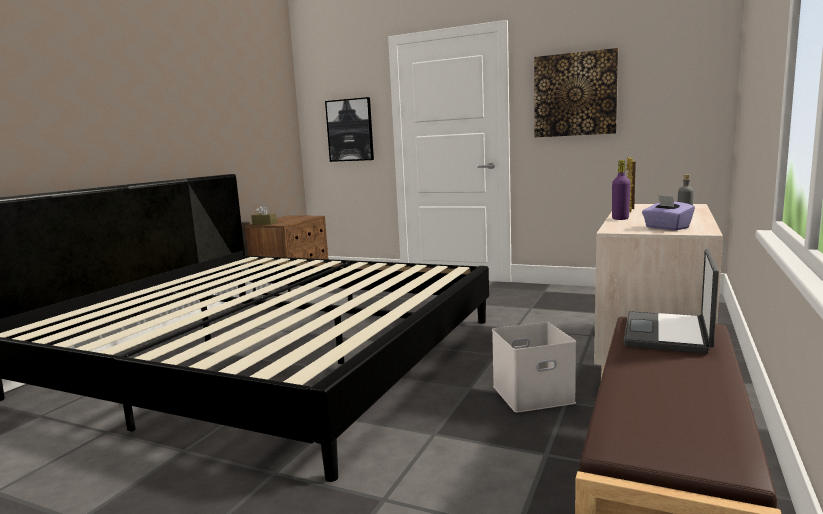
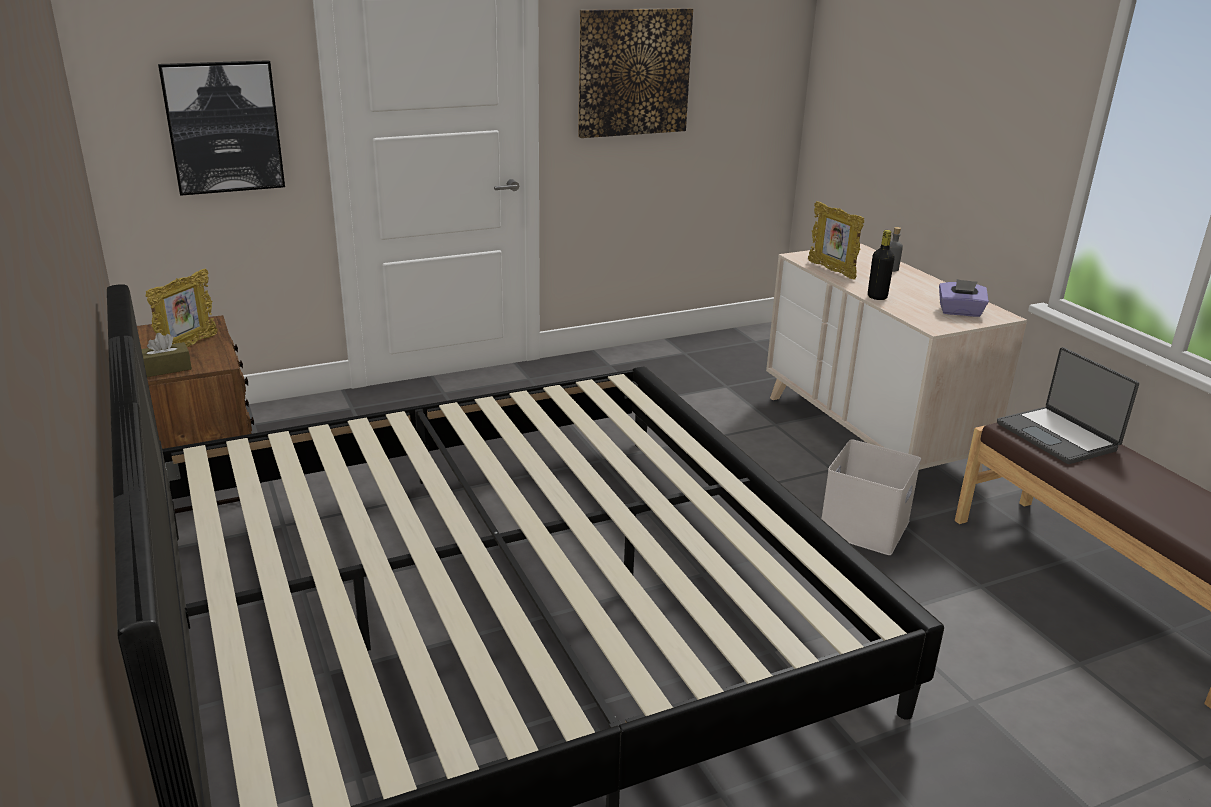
camera: 50 degrees left, 15 degrees up
purple bottle [612,160,631,220] -> black bottle [868,230,895,300]
none -> picture frame [146,269,217,347]

